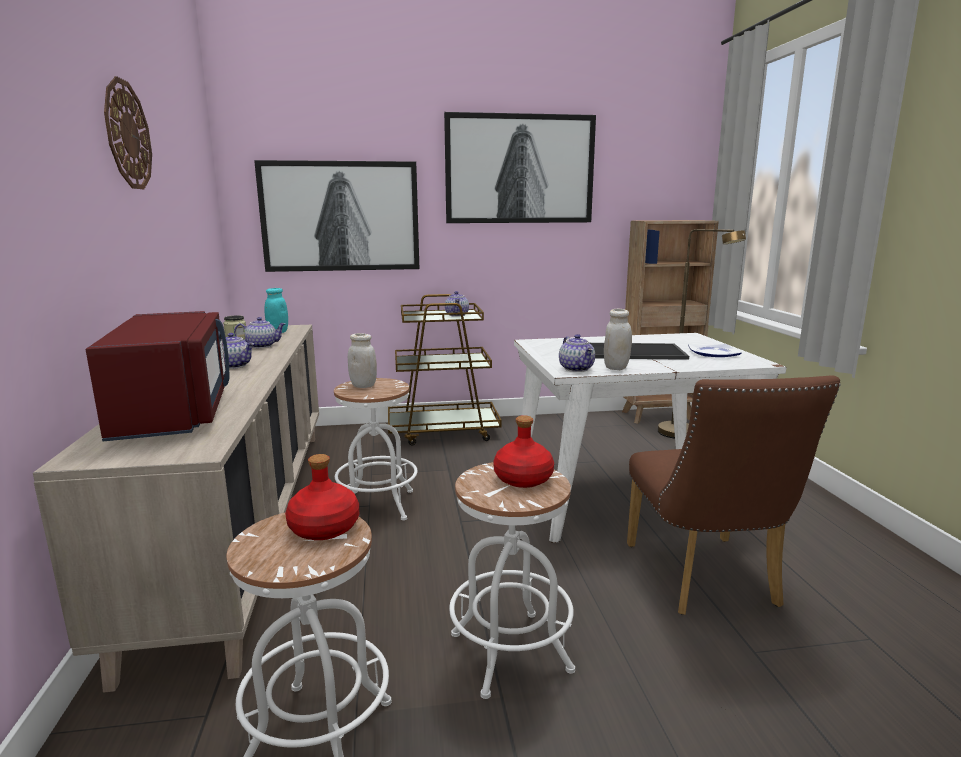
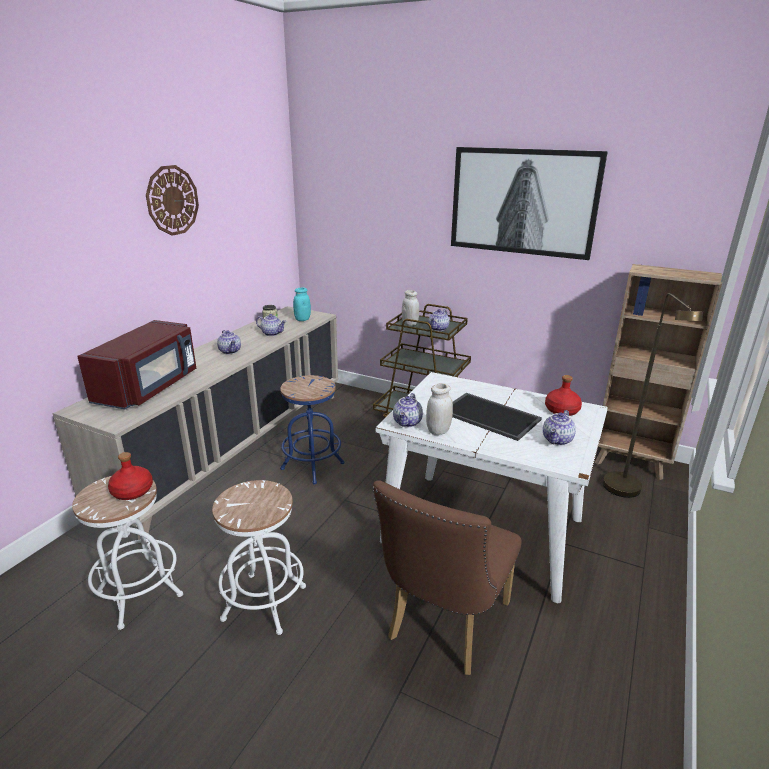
camera: 35 degrees right, 10 degrees up
picture [254,160,419,272] -> none
white stool [334,378,417,520] -> blue stool [280,375,344,484]
white jar [348,333,377,388] -> white jar moved to [402,290,419,326]
red bottle [493,415,554,488] -> red bottle moved to [545,375,582,416]
plate [688,344,742,357] -> teapot [543,410,576,446]

